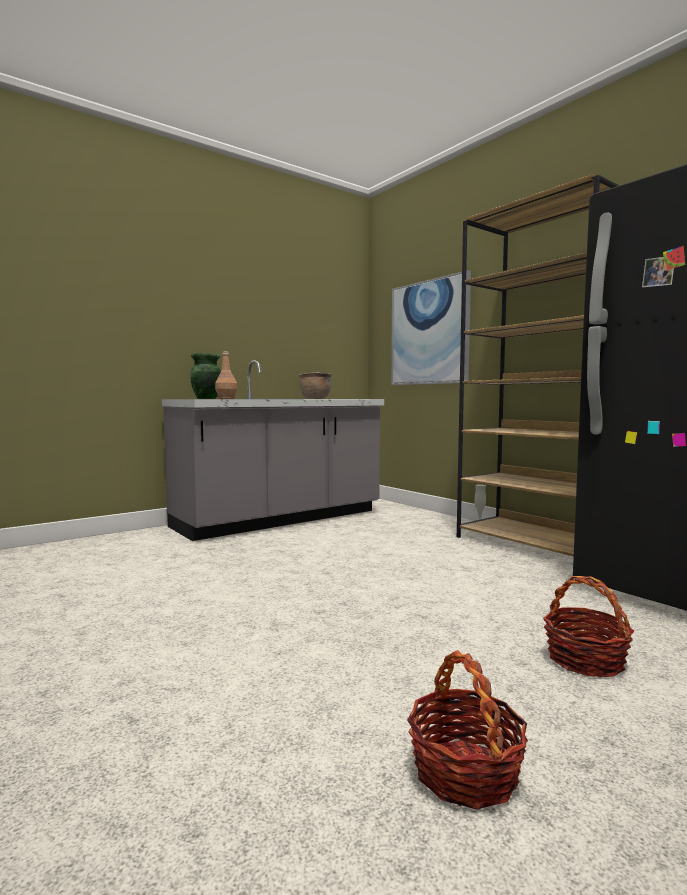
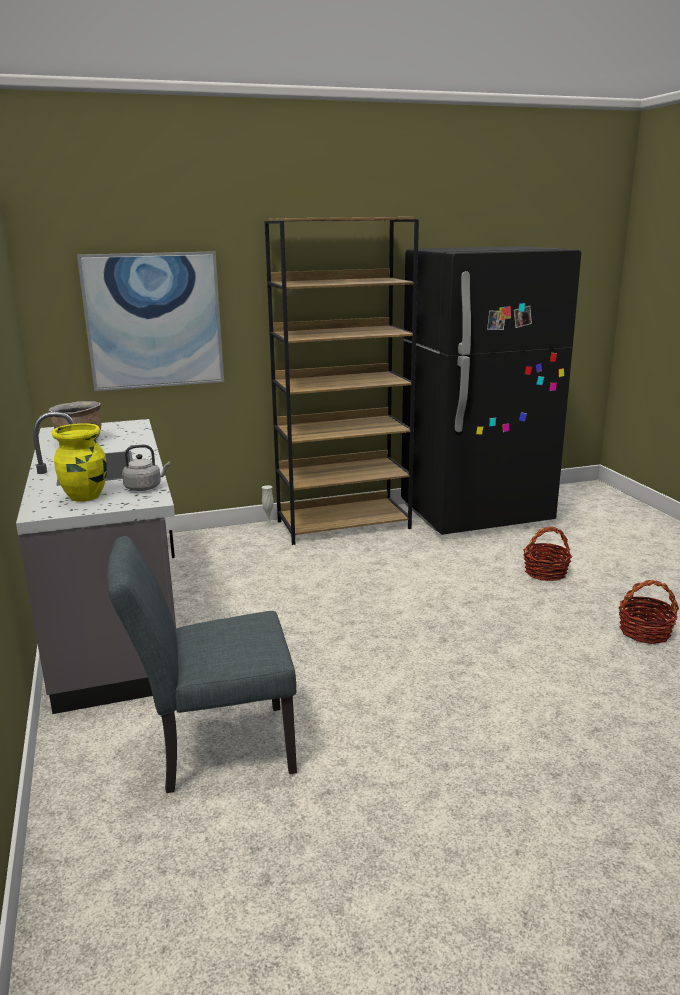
camera: 70 degrees left, 15 degrees up
green vase [190,353,221,399] -> yellow vase [52,423,107,502]
brown bottle [215,352,237,399] -> grey kettle [122,445,170,491]
none -> grey chair [107,536,297,793]

